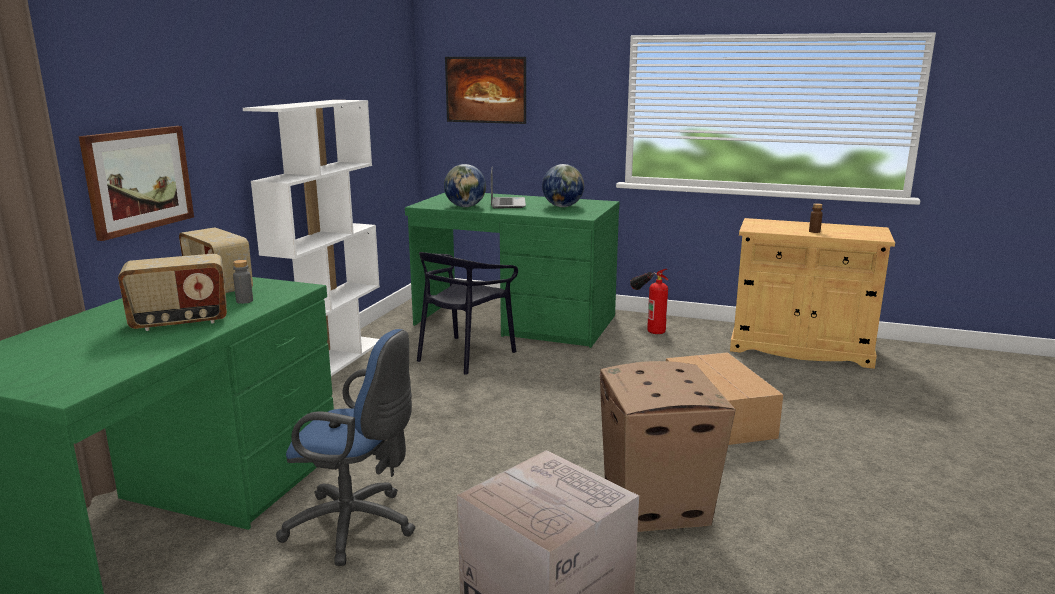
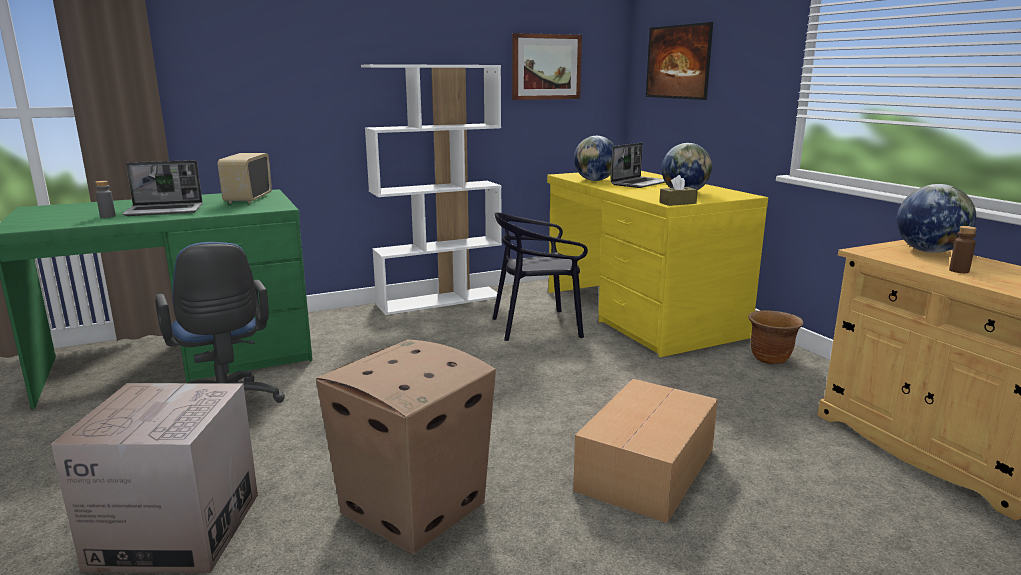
camera: 45 degrees right, 0 degrees up
picture [79,126,194,241] -> picture moved to [512,33,582,100]
radio [118,254,227,331] -> laptop [122,160,203,216]
grey bottle [233,260,253,304] -> grey bottle moved to [95,181,116,218]
green desk [405,193,619,348] -> yellow desk [547,171,768,357]
fire extinguisher [630,269,668,334] -> brown planter [748,310,803,364]
none -> brown tissue box [659,175,698,206]
none -> globe [897,184,976,253]

